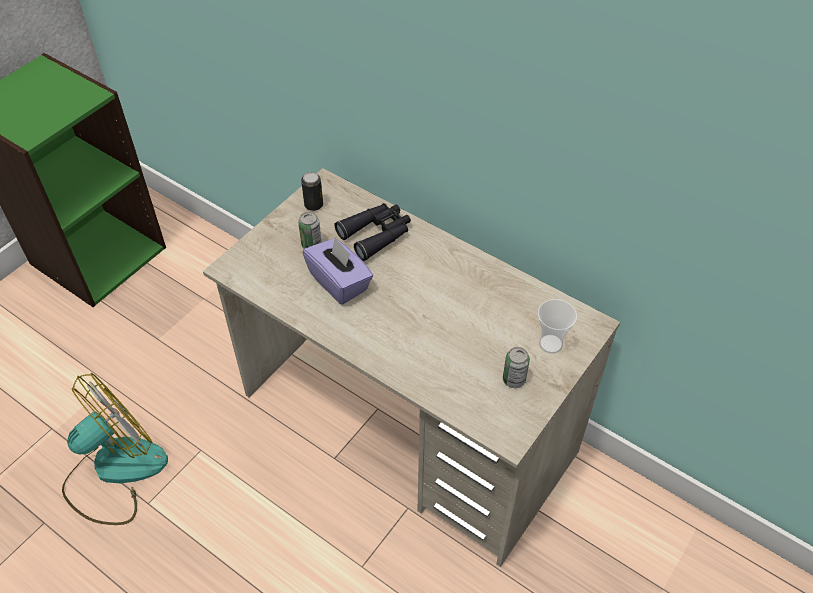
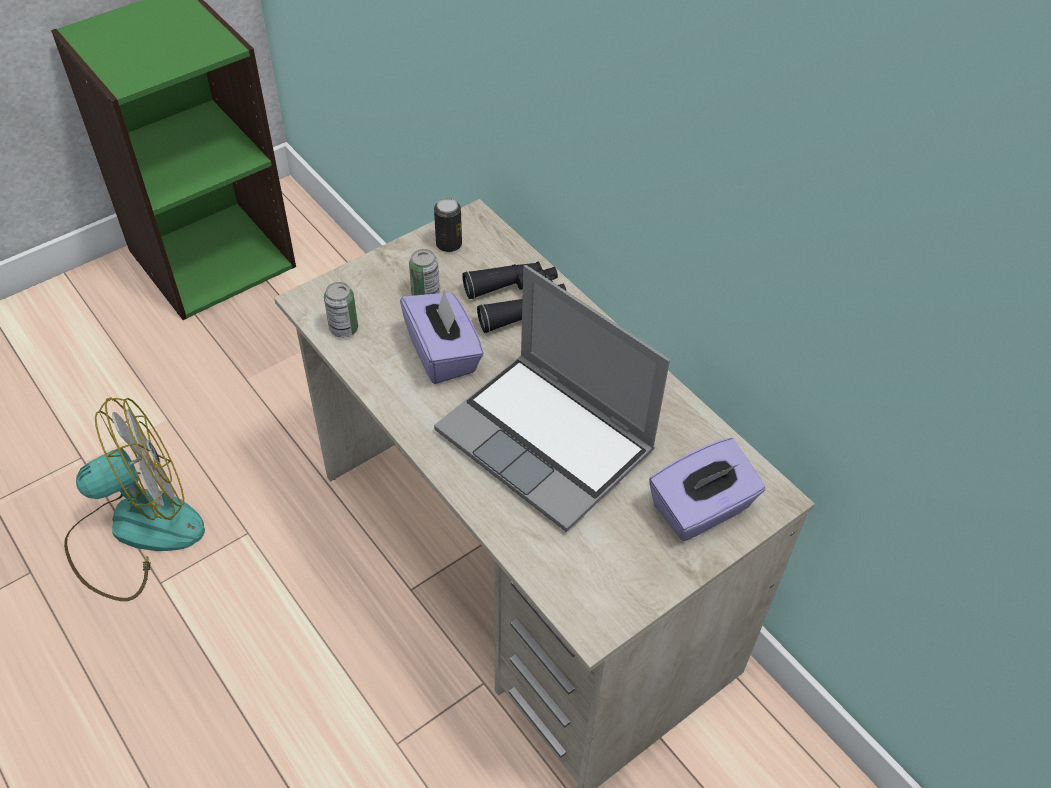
camera: 15 degrees right, 0 degrees up
can [503,347,530,388] -> can moved to [324,282,358,338]
cup [538,299,577,354] -> purple tissue box [649,438,765,541]
none -> laptop [434,265,670,532]

